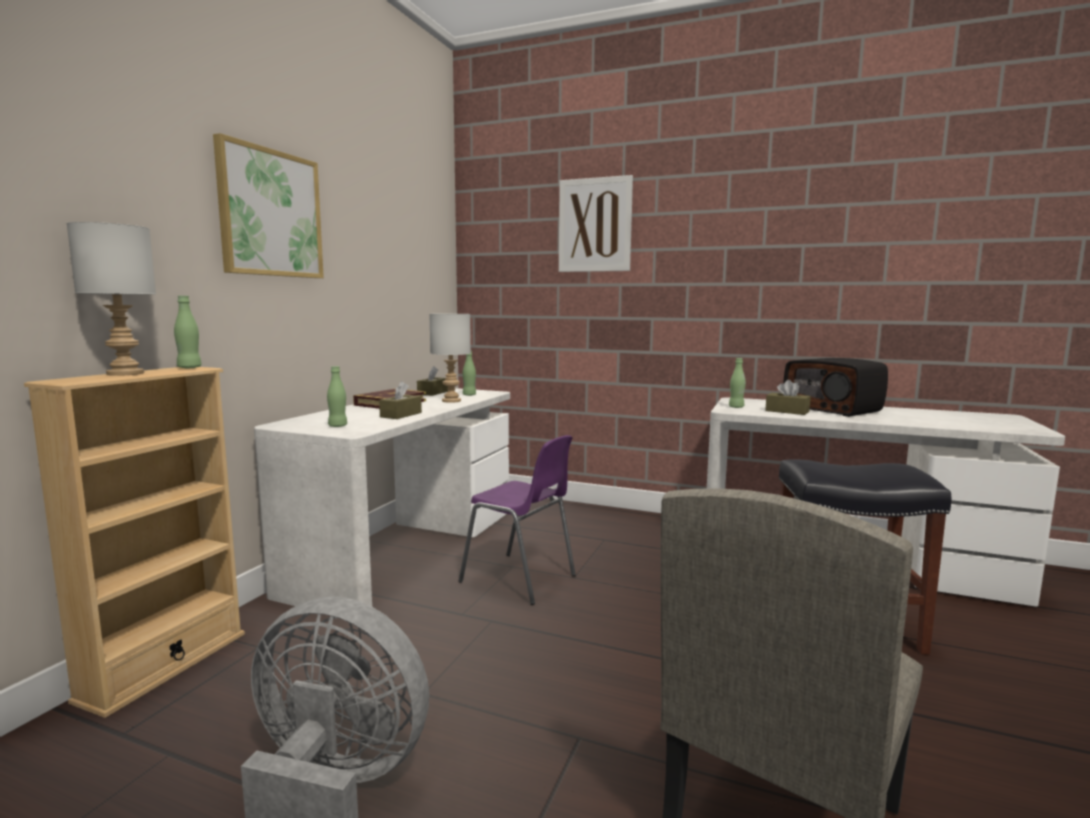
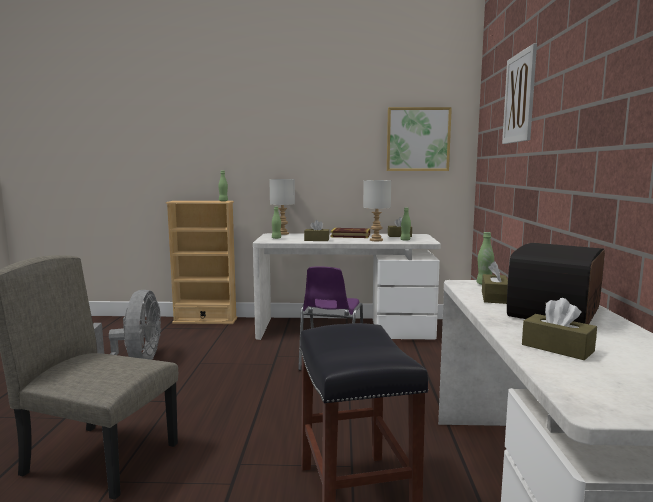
camera: 70 degrees right, 0 degrees up
grey table lamp [67,222,156,376] -> grey table lamp moved to [269,179,295,235]
picture [213,133,324,278] -> picture moved to [387,107,452,171]
none -> brown tissue box [522,298,597,360]

